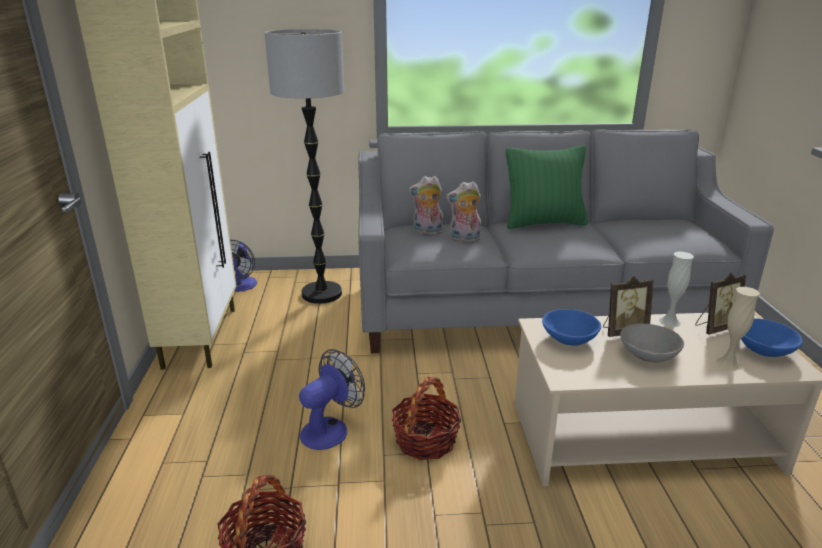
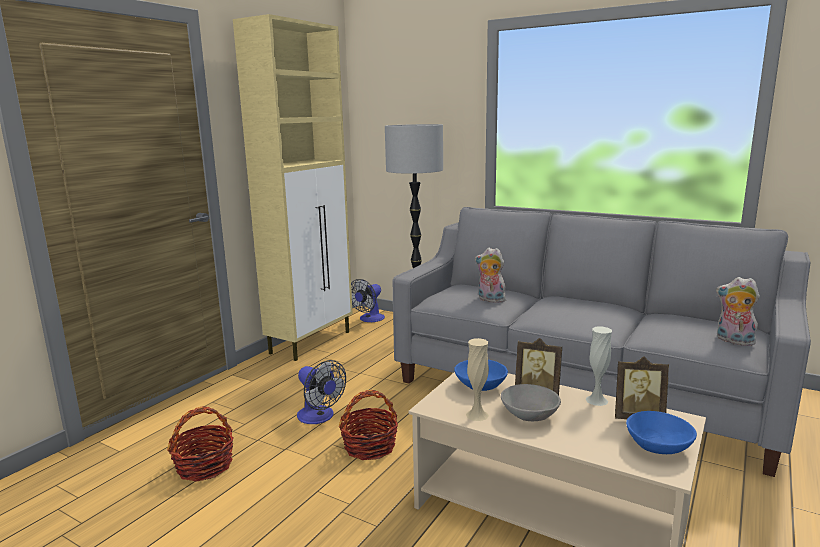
camera: 35 degrees right, 10 degrees down
fan [299,349,365,450] -> fan turned 60 degrees clockwise [297,360,346,424]
plush toy [408,176,445,235] -> plush toy moved to [716,277,760,346]
green pillow [506,145,588,229] -> none
beige vase [716,287,760,371] -> beige vase moved to [466,338,489,421]

